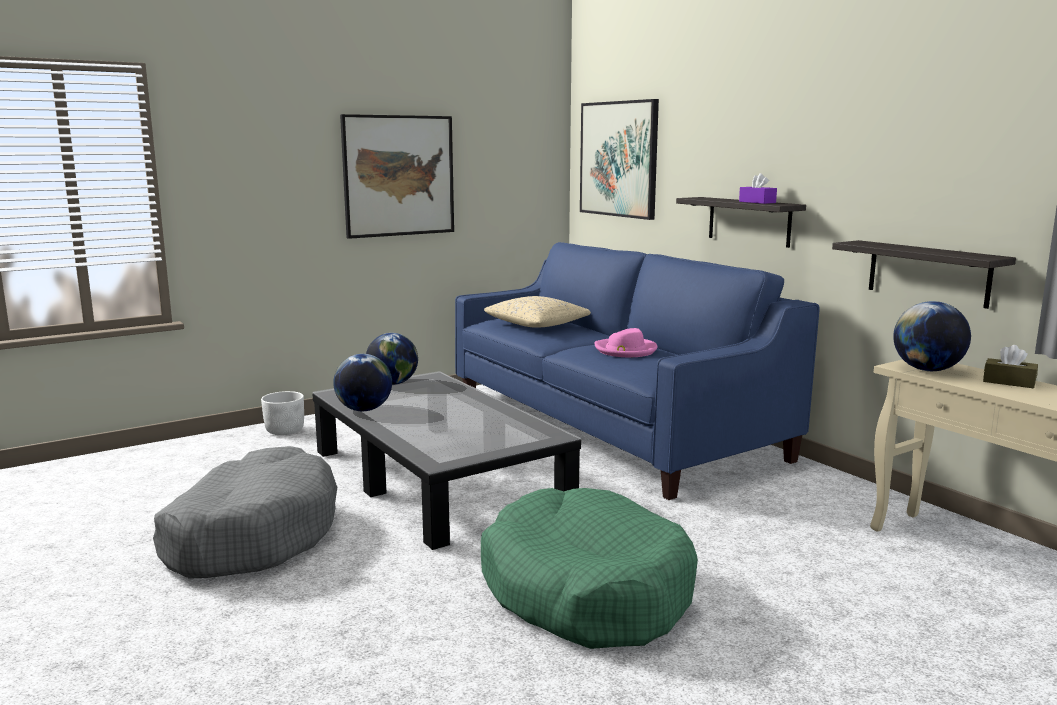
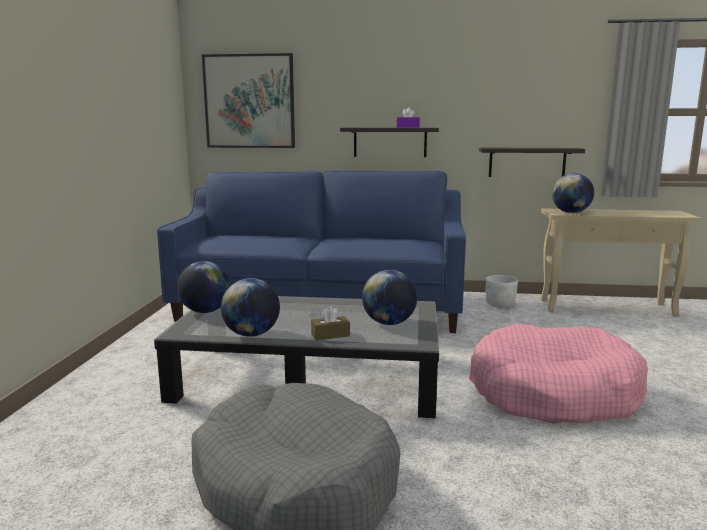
camera: 50 degrees left, 0 degrees up
white planter [261,391,304,435] -> white planter moved to [486,275,518,308]
picture [340,114,454,239] -> none
green dog bed [481,488,698,649] -> pink dog bed [469,324,648,424]
beige pillow [484,296,591,328] -> none
pink hat [595,328,657,357] -> none
brown tissue box [983,345,1038,389] -> brown tissue box moved to [311,306,350,340]
none -> globe [362,270,417,325]

